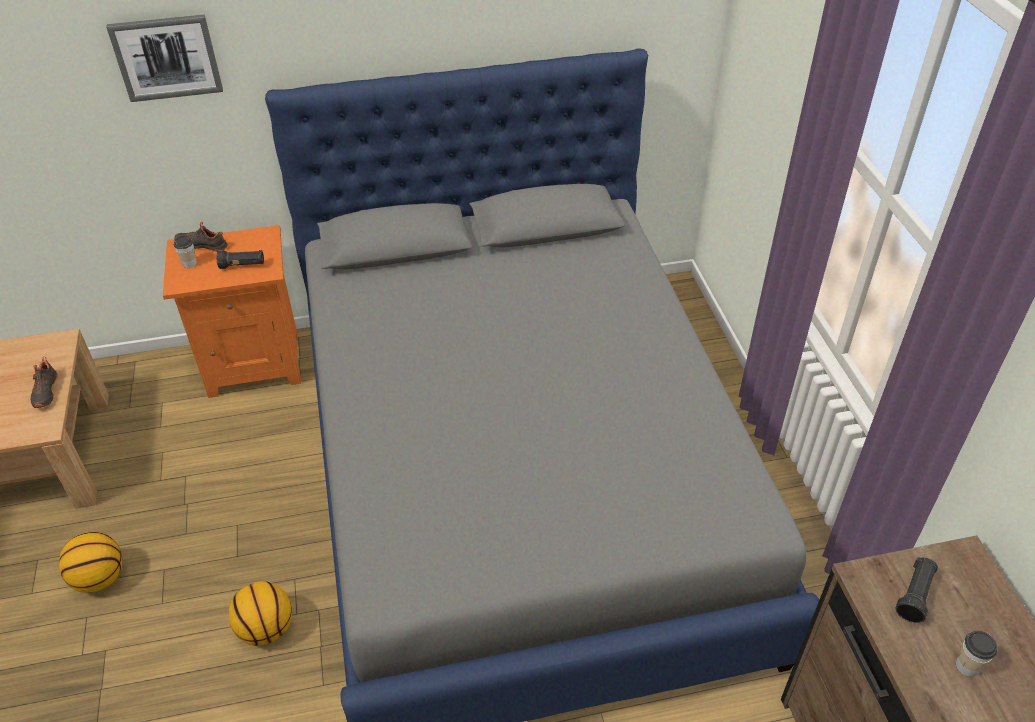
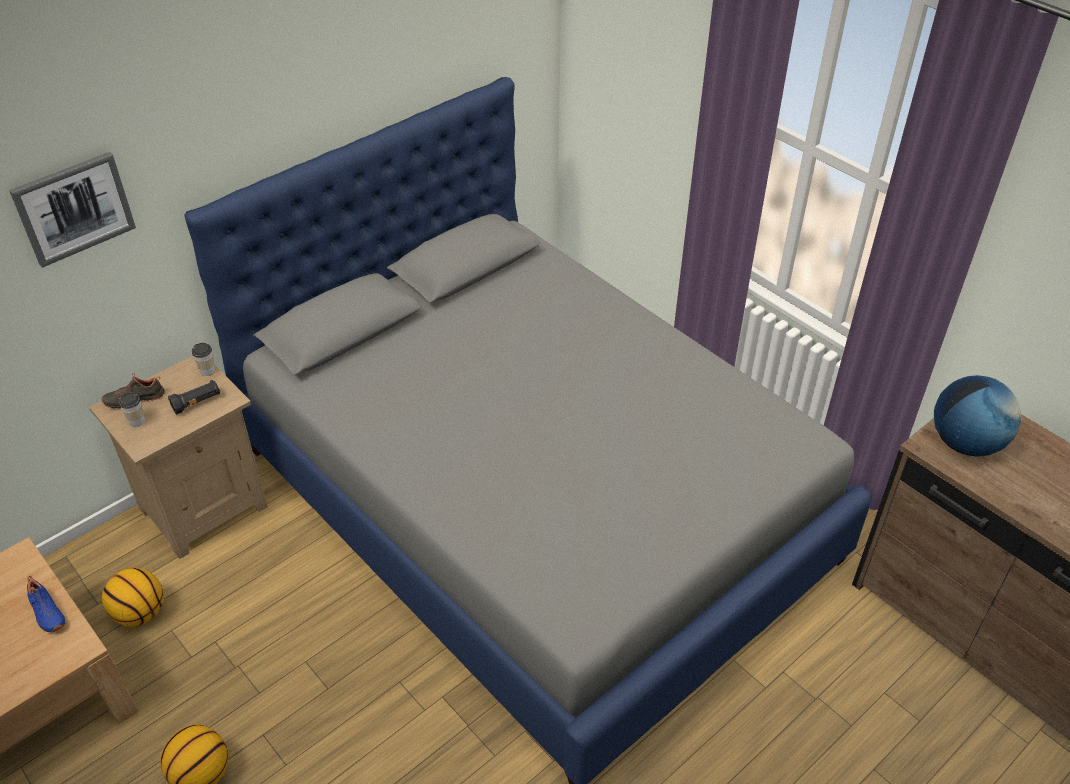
camera: 30 degrees left, 0 degrees up
black shoe [31,357,58,408] -> blue shoe [27,576,65,632]
orange nightstand [163,225,301,398] -> beige nightstand [89,356,268,559]
basketball [229,581,292,646] -> basketball moved to [102,567,164,627]
black flashlight [896,557,938,623] -> globe [934,375,1022,457]
cup [956,631,997,677] -> cup moved to [192,343,215,376]

